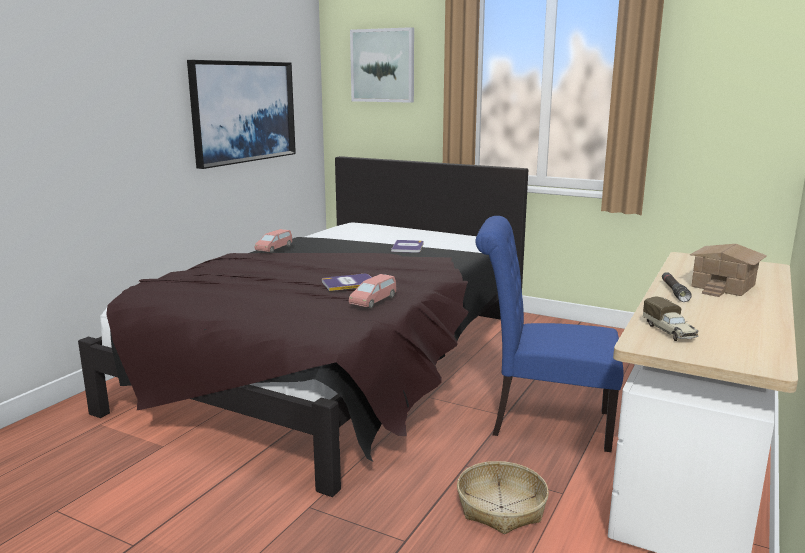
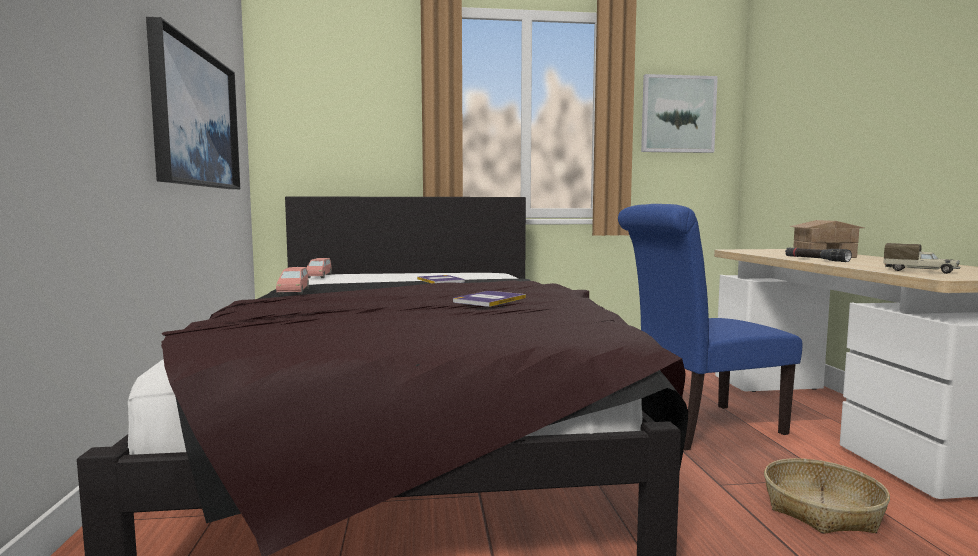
camera: 35 degrees left, 10 degrees down
pink toy car [349,274,397,308] -> pink toy car moved to [307,258,332,278]
picture [350,27,414,103] -> picture moved to [641,74,718,153]

